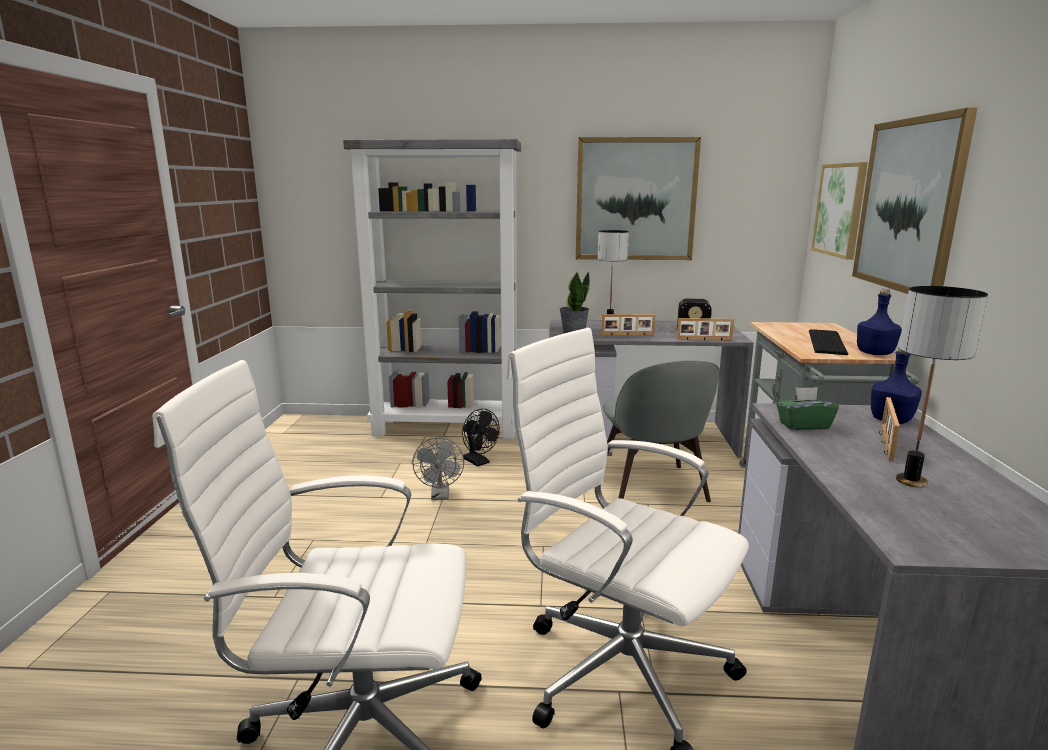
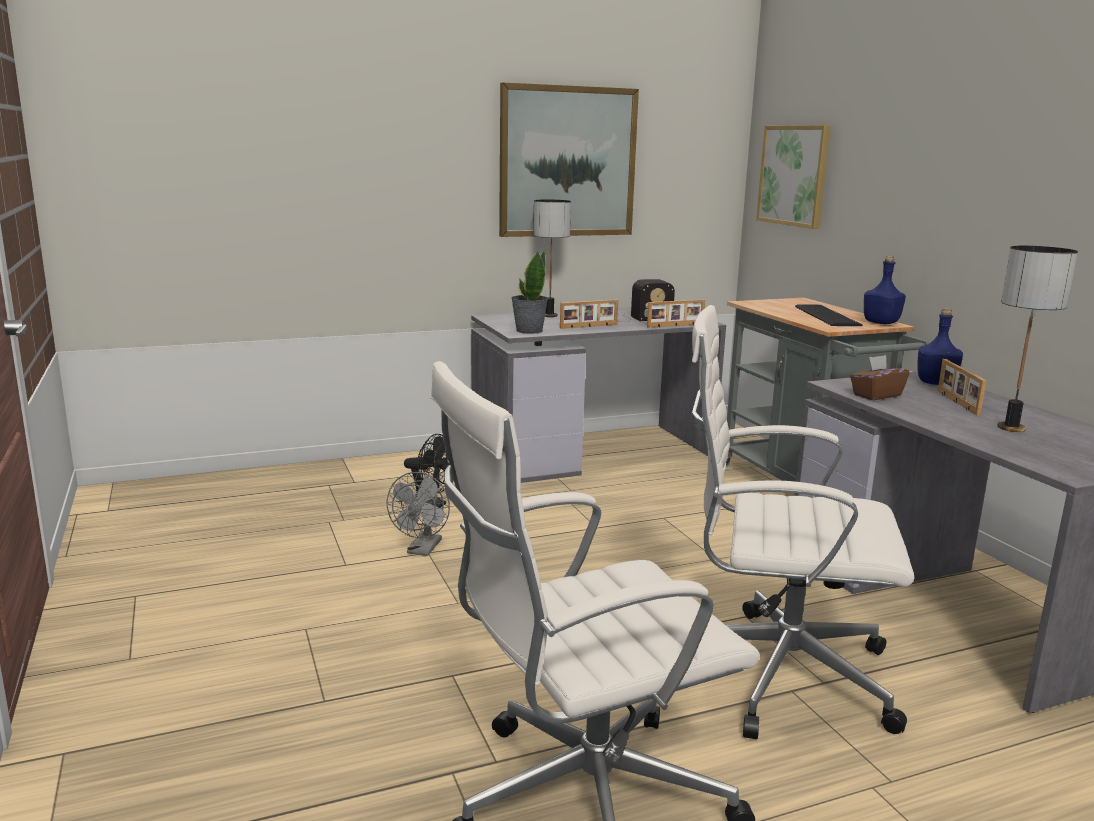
camera: 25 degrees left, 0 degrees up
grey bookcase [343,139,521,439] -> none
grey fan [412,437,464,500] -> grey fan turned 45 degrees clockwise [386,472,450,556]
grey chair [603,360,720,502] -> none
green tissue box [777,387,839,430] -> brown tissue box [850,355,909,400]
picture [852,108,977,294] -> none

